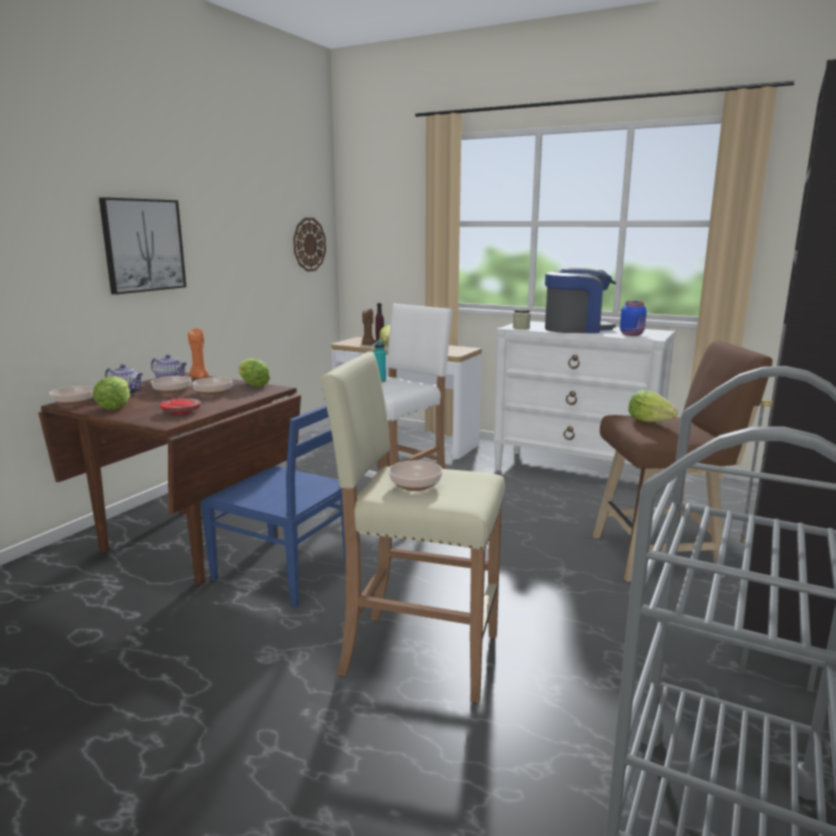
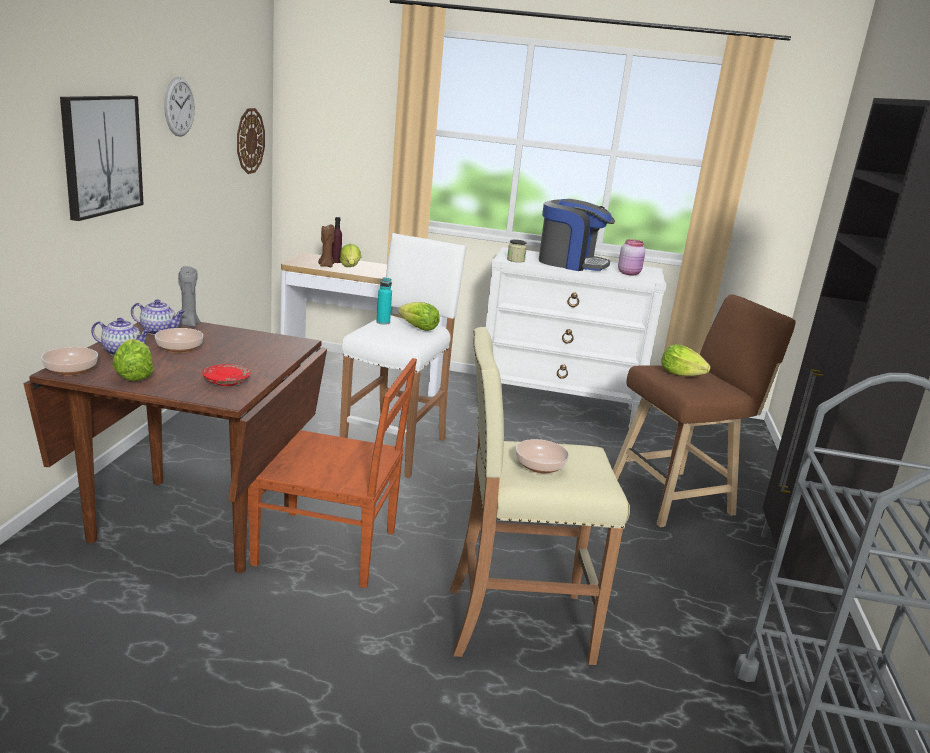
camera: 20 degrees left, 5 degrees up
orange candle [188,329,209,378] -> grey candle [178,266,200,327]
bowl [192,377,232,396] -> none
blue chair [200,405,346,607] -> brown chair [248,358,417,588]
lettuce [238,358,270,387] -> lettuce moved to [398,302,440,331]
coffee machine [545,268,616,333] -> coffee machine turned 45 degrees clockwise [539,199,615,271]
blue jar [620,301,647,336] -> pink jar [618,239,646,276]
none -> wall clock [164,77,195,137]

